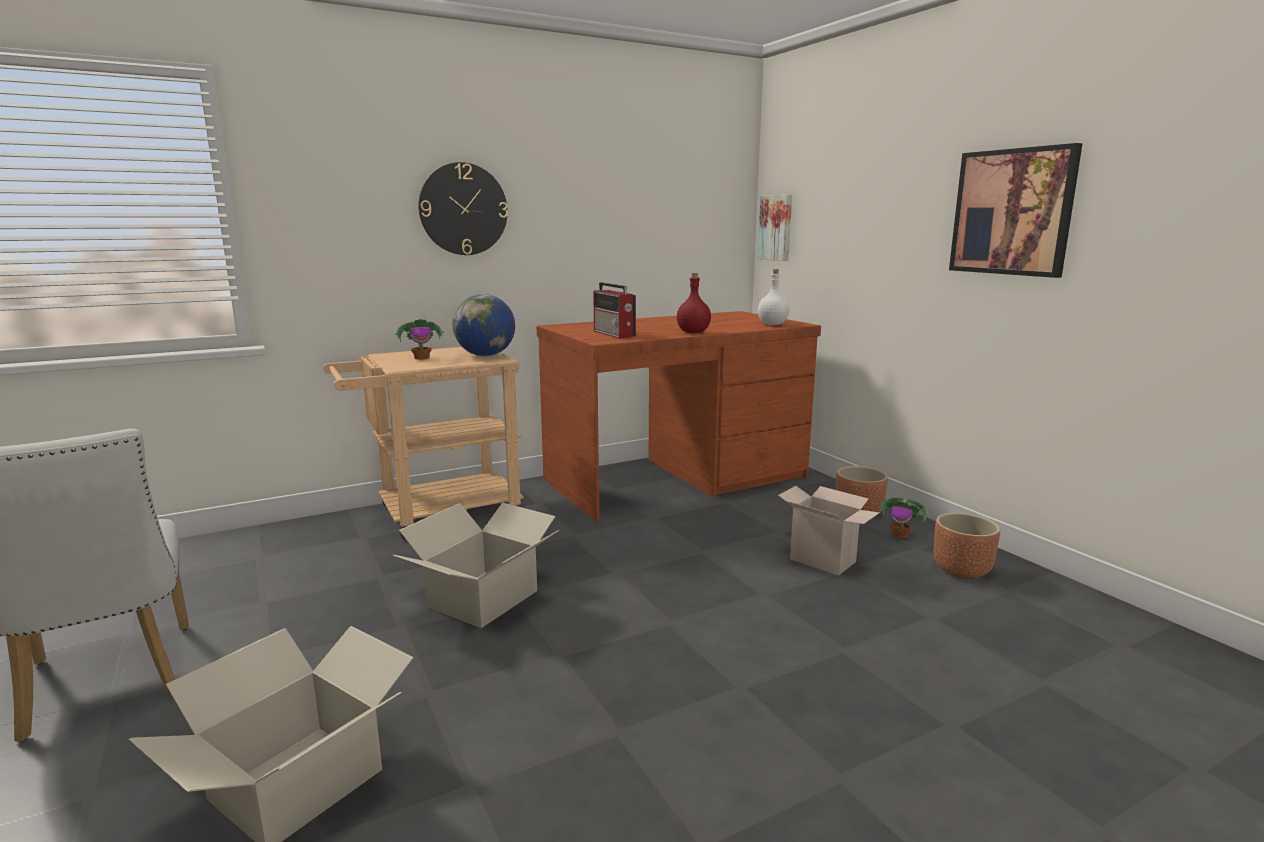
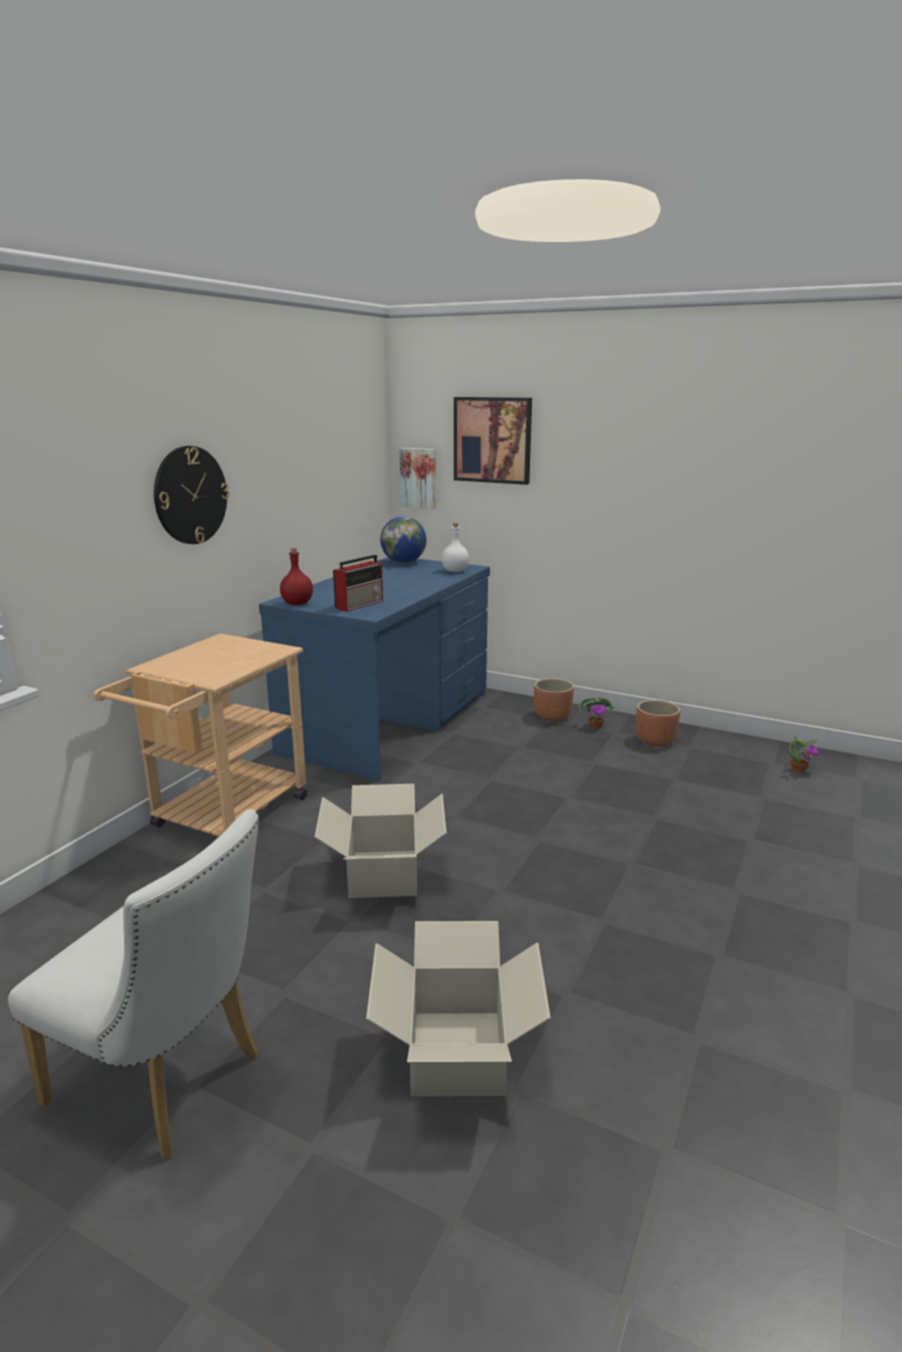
camera: 35 degrees left, 5 degrees up
potted plant [395,319,444,359] -> potted plant moved to [789,737,819,772]
globe [453,294,515,356] -> globe moved to [380,516,427,563]
brown desk [536,311,821,522] -> blue desk [259,557,490,780]
radio [593,282,636,339] -> radio turned 75 degrees counterclockwise [333,555,383,612]
red bottle [677,273,711,333] -> red bottle moved to [280,548,313,605]
cardboard box [778,486,880,576] -> none
picture [949,143,1083,278] -> picture moved to [454,397,532,485]

